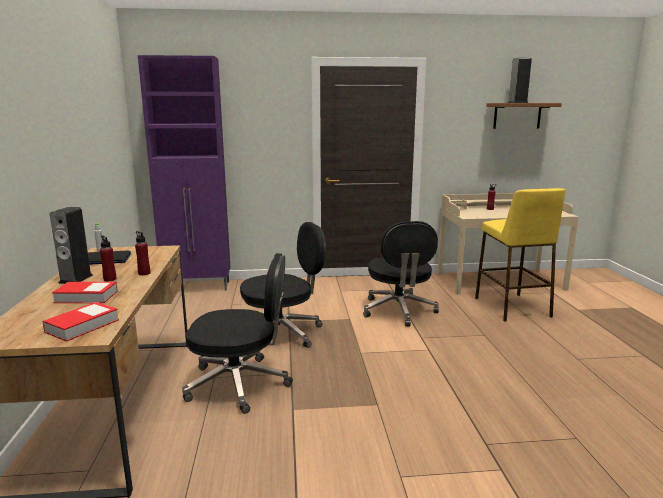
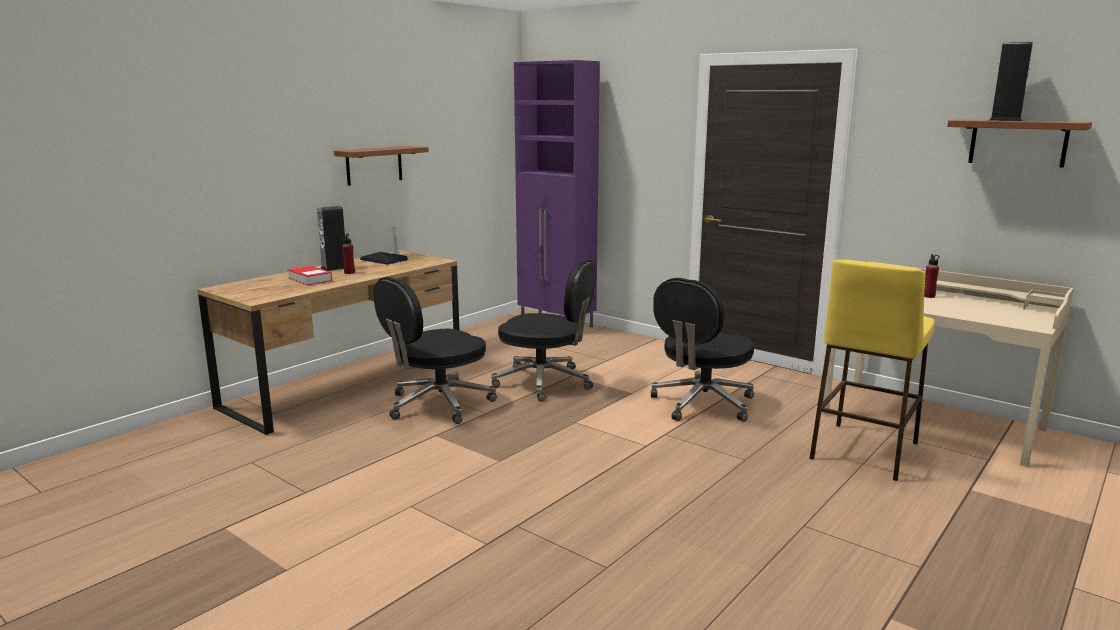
camera: 45 degrees right, 0 degrees up
book [42,302,119,342] -> none
red bottle [135,231,150,275] -> none
black office chair [182,253,293,414] -> black office chair turned 90 degrees clockwise [373,277,497,424]
none -> brown shelf [334,146,429,186]

